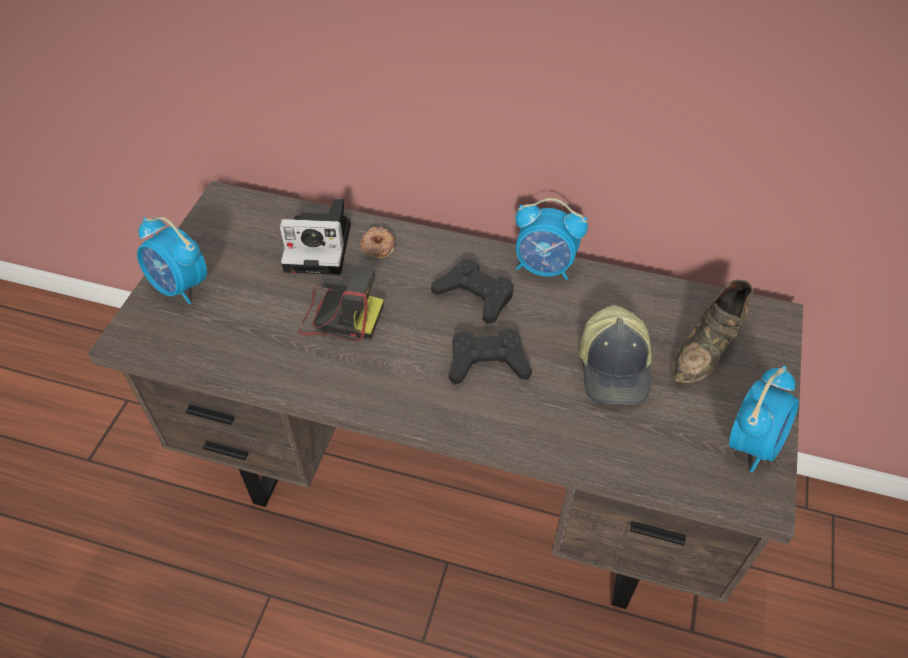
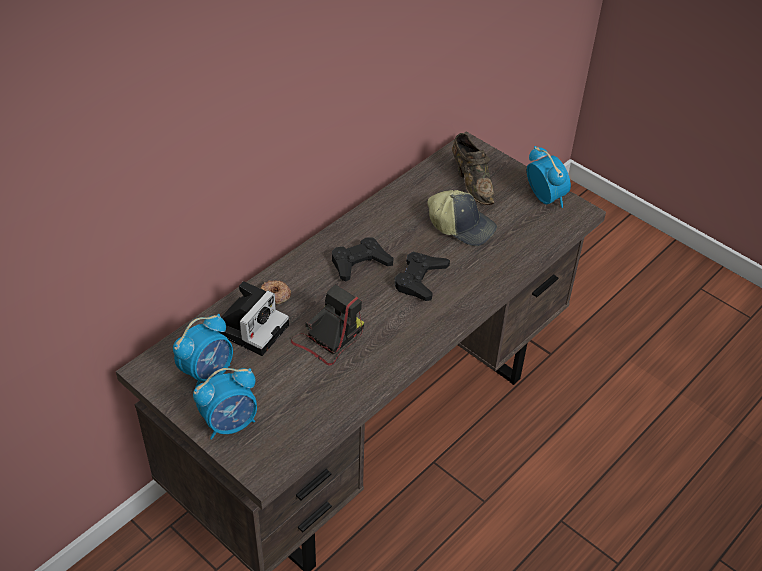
camera: 65 degrees left, 5 degrees down
alarm clock [515,198,588,280] -> alarm clock moved to [173,314,233,388]

